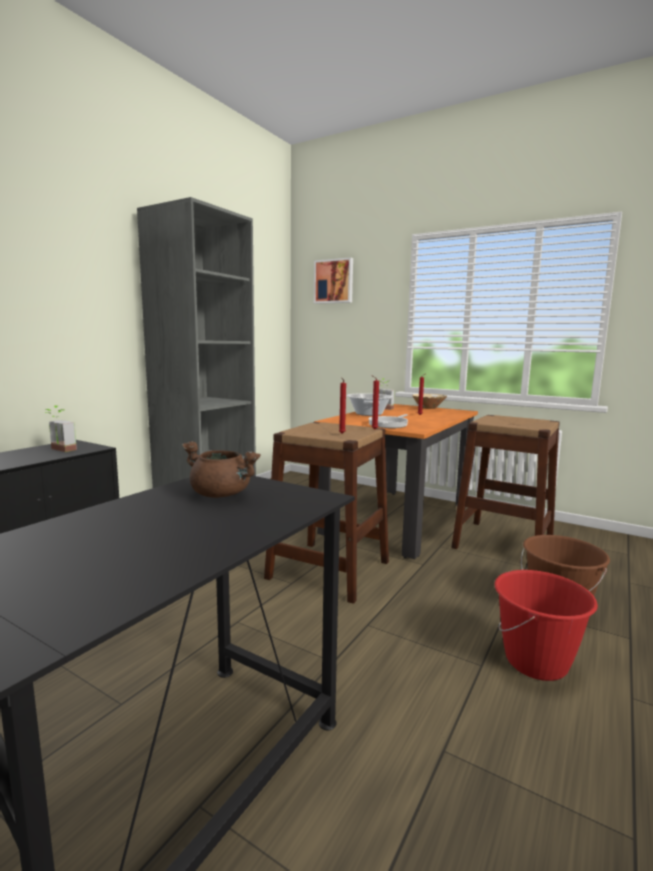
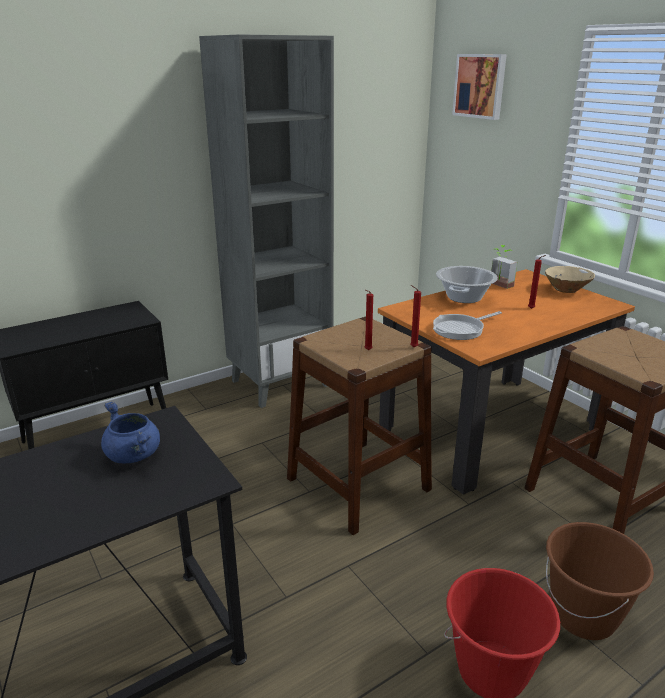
camera: 25 degrees right, 15 degrees up
potted plant [44,405,77,452] -> none
brown cooking pot [182,441,261,498] -> blue cooking pot [101,402,160,463]

